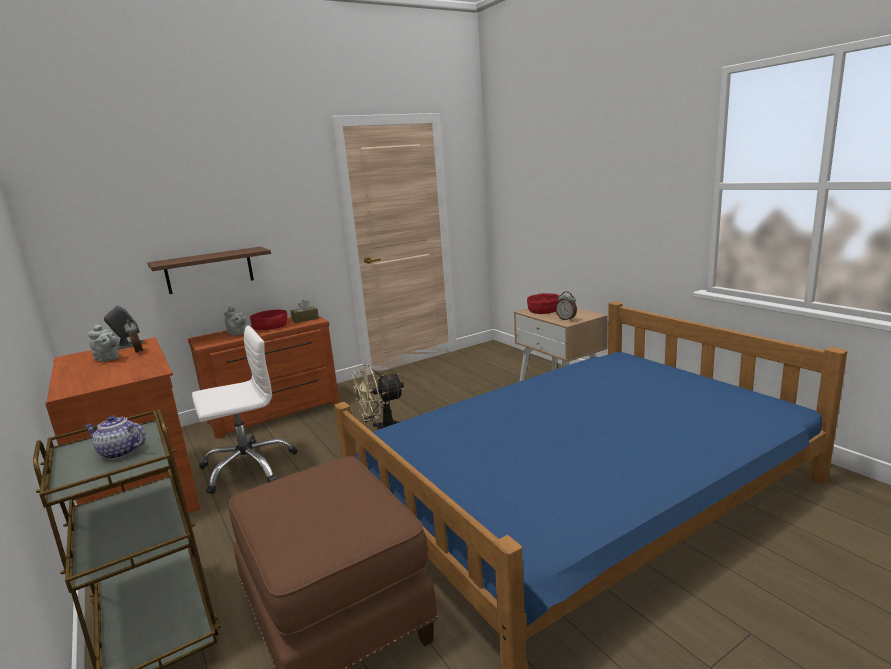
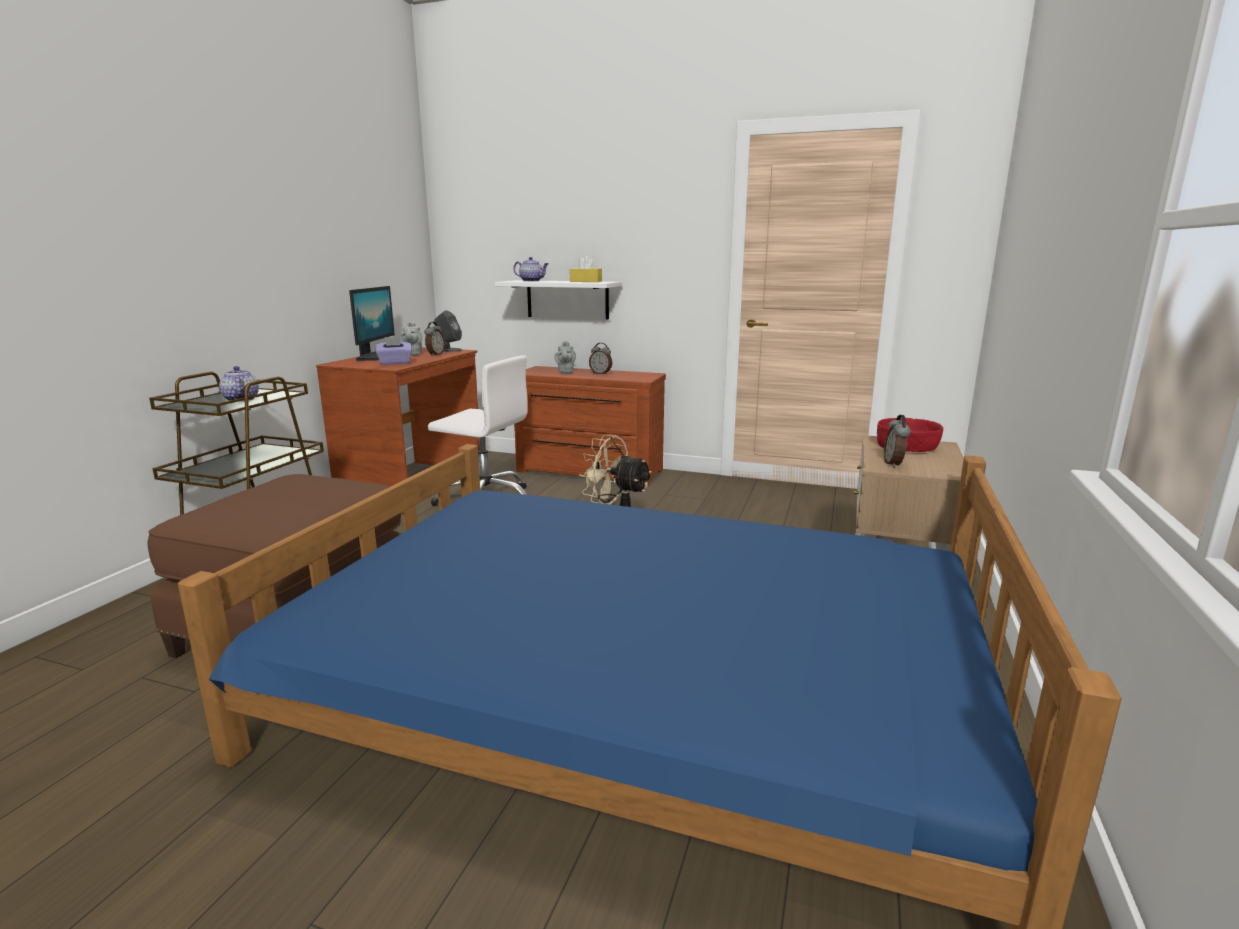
camera: 50 degrees right, 0 degrees up
brown shelf [147,247,271,294] -> white shelf [495,280,622,319]
red bowl [250,309,287,330] -> alarm clock [589,343,612,375]
brown tissue box [291,300,319,323] -> none
none -> monitor [349,286,395,361]
none -> purple tissue box [376,337,412,365]
none -> teapot [513,257,548,281]
none -> yellow tissue box [570,256,602,282]

